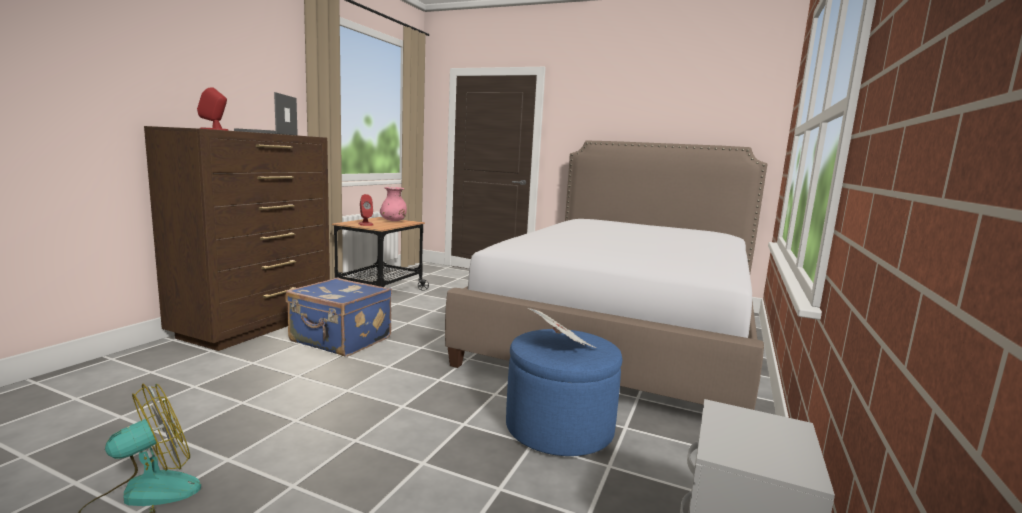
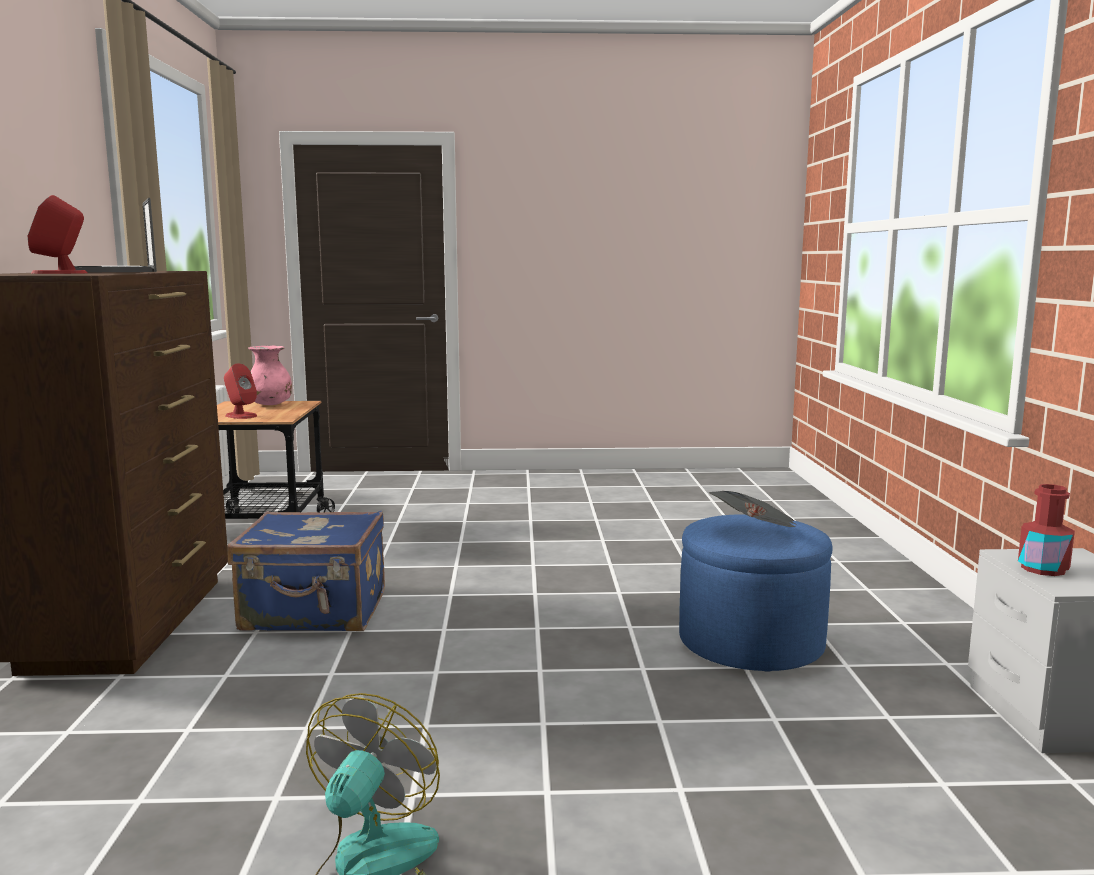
camera: 25 degrees left, 0 degrees up
bed [445,140,768,410] -> none
none -> red bottle [1018,484,1075,576]

